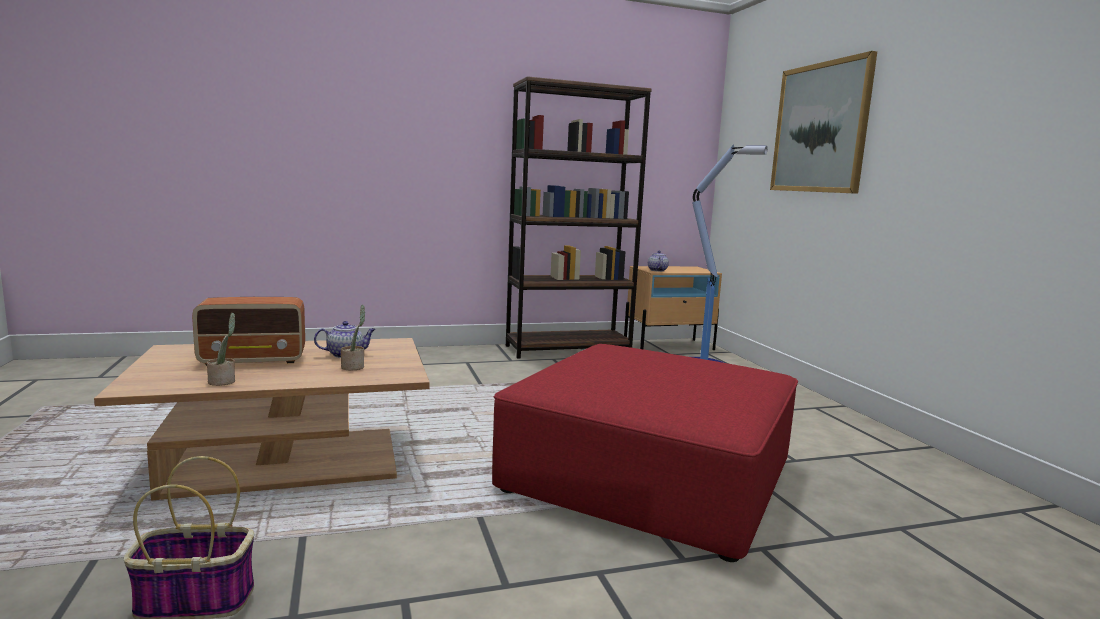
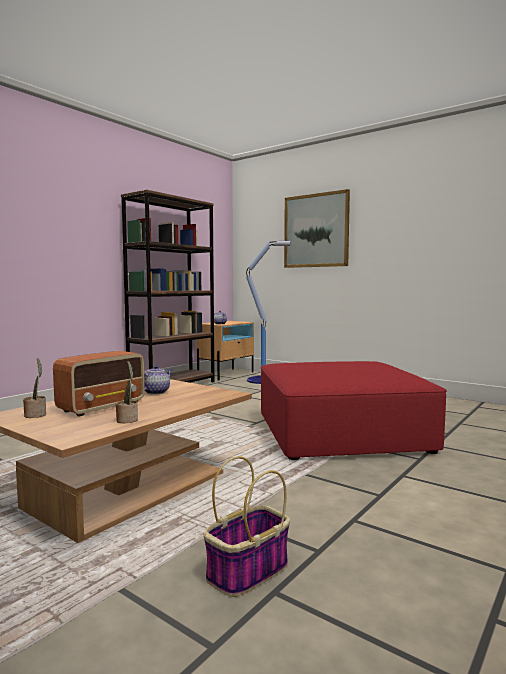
camera: 35 degrees left, 5 degrees down
potted plant [341,305,365,371] -> potted plant moved to [23,358,46,418]

